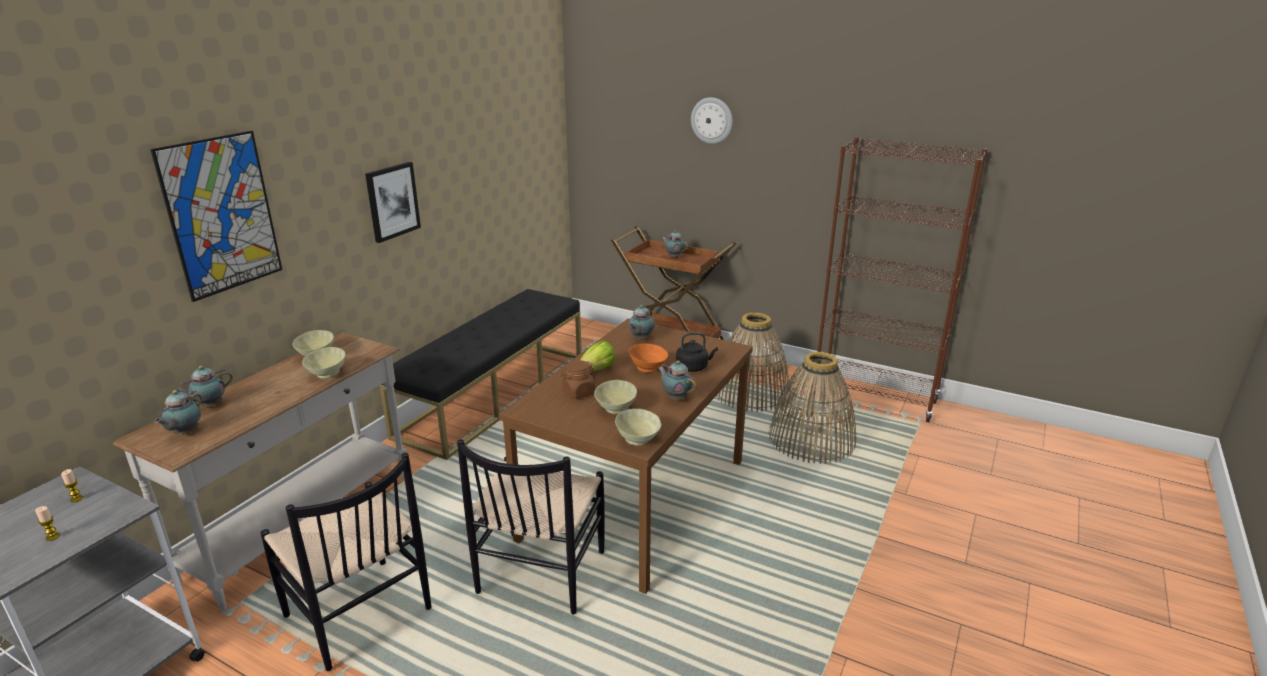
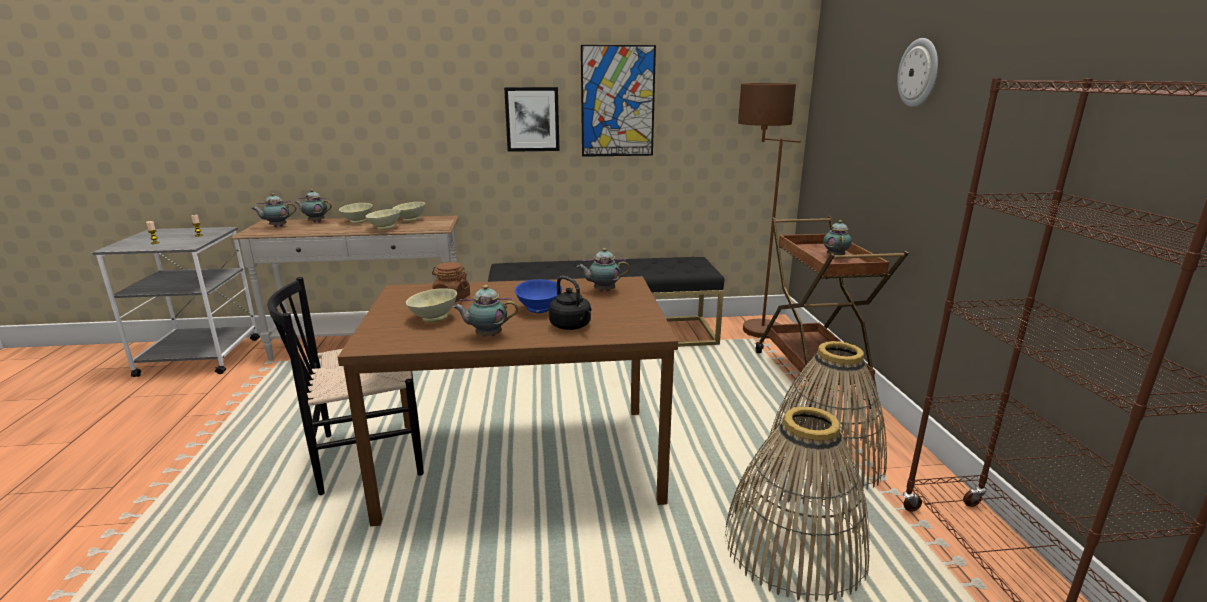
camera: 55 degrees right, 5 degrees down
picture [150,131,282,302] -> picture moved to [581,45,656,157]
black chair [261,453,431,671] -> none
lettuce [580,341,616,371] -> none
beige bowl [615,409,661,446] -> beige bowl moved to [339,203,373,223]
orange bowl [629,343,668,373] -> blue bowl [515,279,562,313]
teapot [658,361,696,400] -> teapot turned 105 degrees counterclockwise [453,285,518,336]
none -> brown floor lamp [738,83,801,339]

